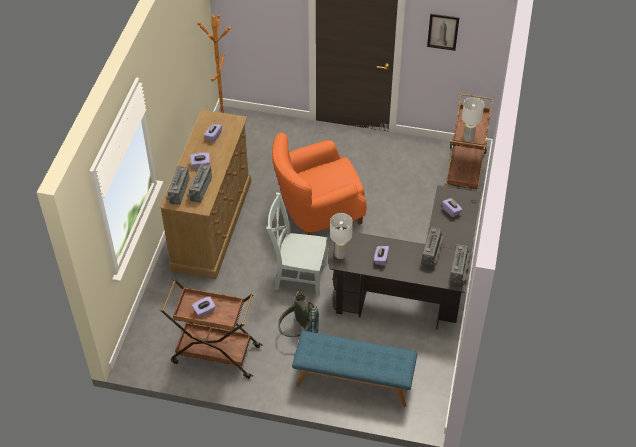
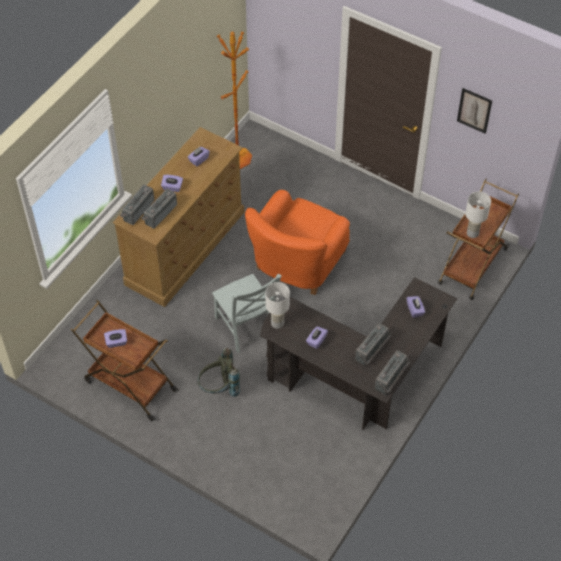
camera: 20 degrees right, 5 degrees up
grey chair [266,192,327,296] -> grey chair turned 150 degrees counterclockwise [212,274,282,353]
orange armchair [272,133,367,235] -> orange armchair turned 60 degrees counterclockwise [245,190,350,295]
blue bench [292,331,418,407] -> none

